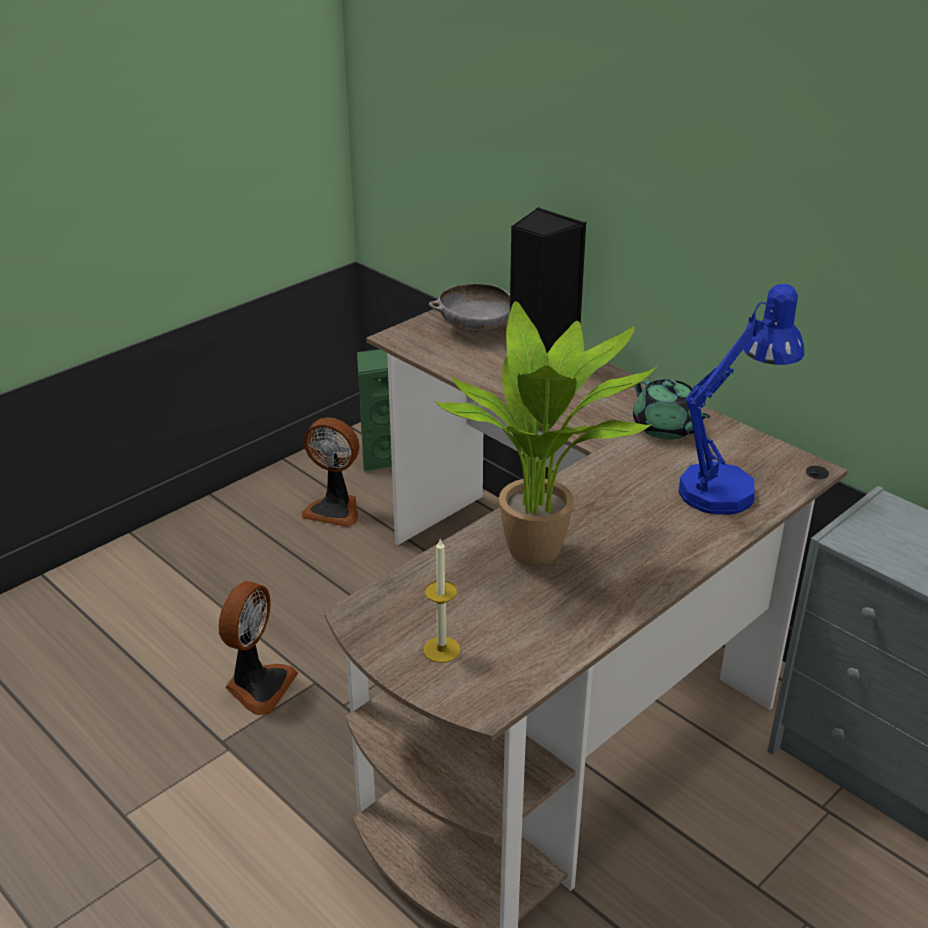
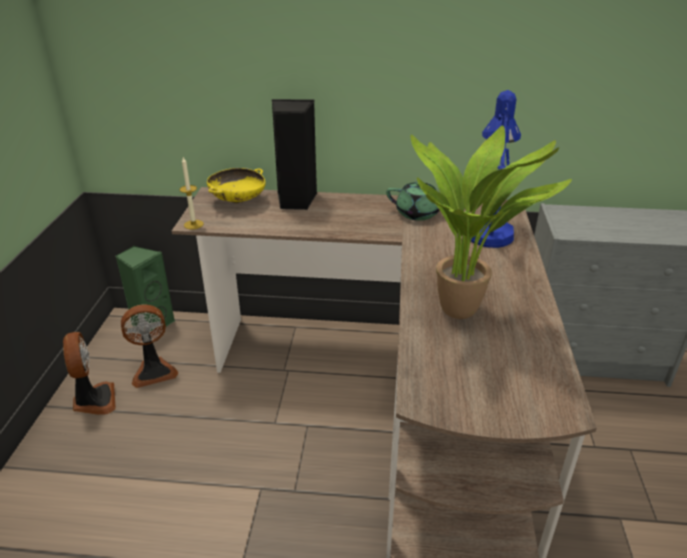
camera: 40 degrees left, 0 degrees up
fan [218,581,298,715] -> fan moved to [63,332,116,415]
candle [423,539,461,663] -> candle moved to [179,157,204,229]
grey bowl [429,283,510,333] -> yellow bowl [207,168,266,203]

